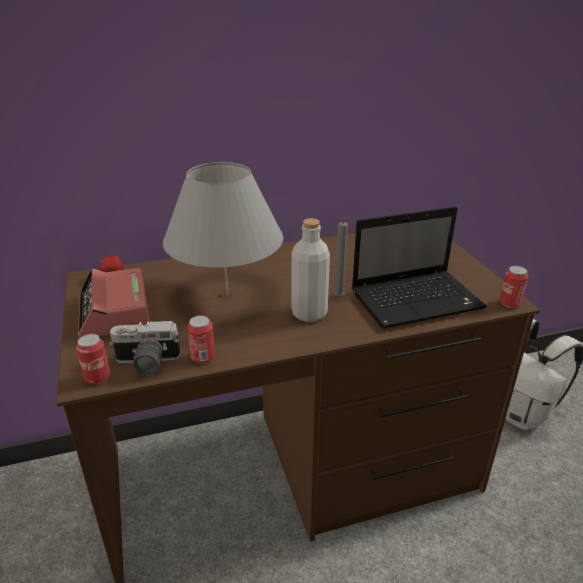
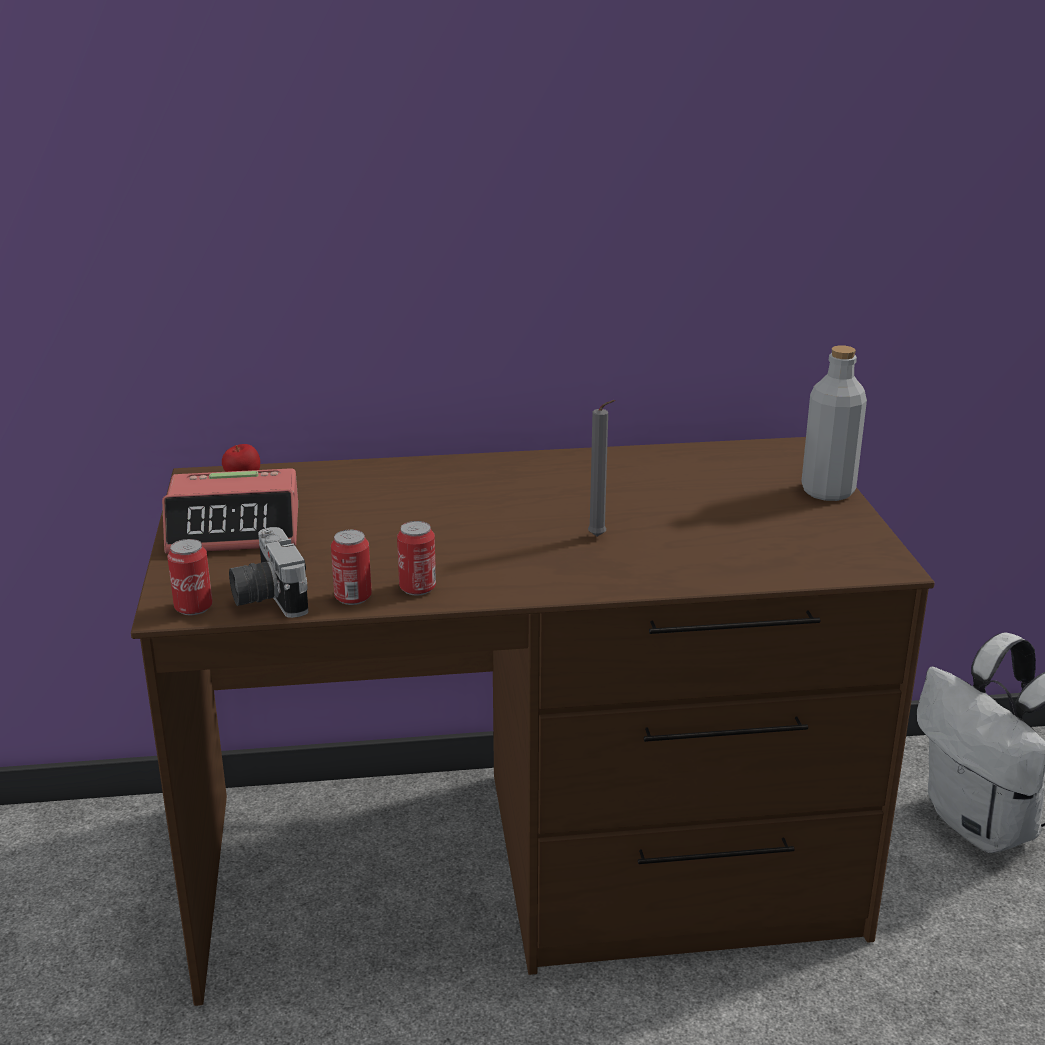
camera: 10 degrees right, 5 degrees down
alarm clock [78,268,150,338] -> alarm clock turned 90 degrees counterclockwise [162,468,298,554]
camera [109,321,180,375] -> camera turned 60 degrees clockwise [229,527,308,618]
grey table lamp [163,162,283,295] -> none
grey bottle [292,218,330,322] -> grey bottle moved to [801,345,867,501]
laptop [352,207,487,328] -> none
can [500,266,529,308] -> can moved to [397,521,436,596]

